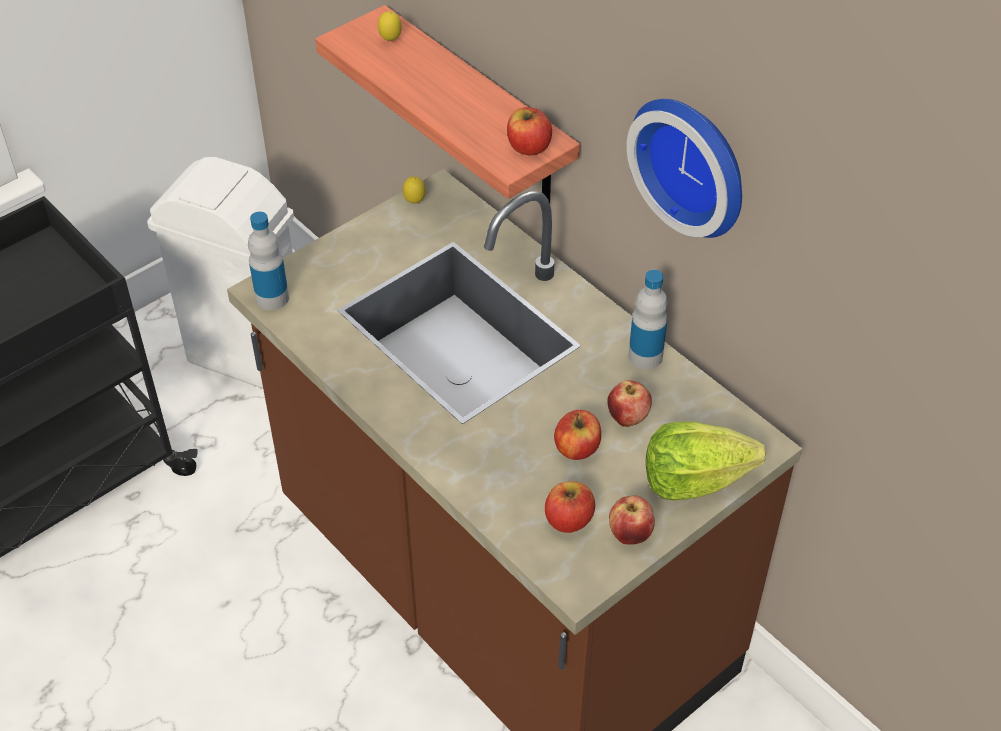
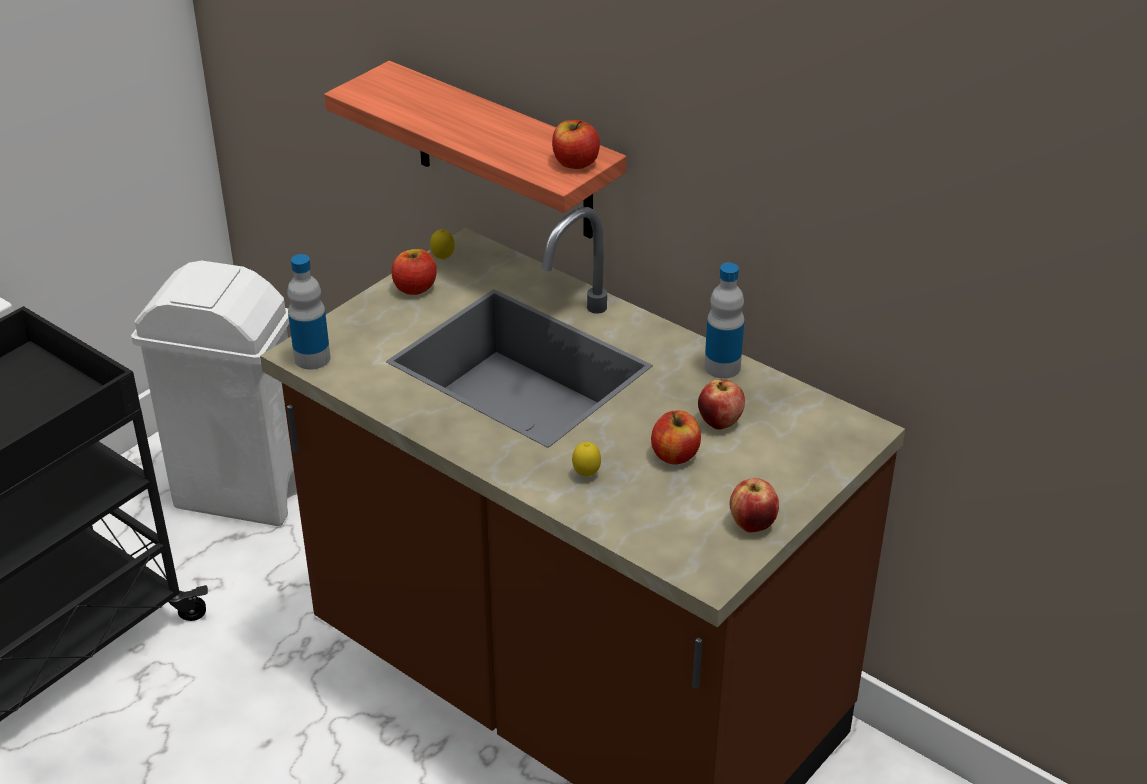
camera: 10 degrees left, 10 degrees down
lemon [378,11,402,41] -> lemon moved to [572,442,601,476]
apple [545,481,595,533] -> apple moved to [392,249,437,295]
wall clock [627,99,742,238] -> none
lettuce [646,422,766,500] -> none

